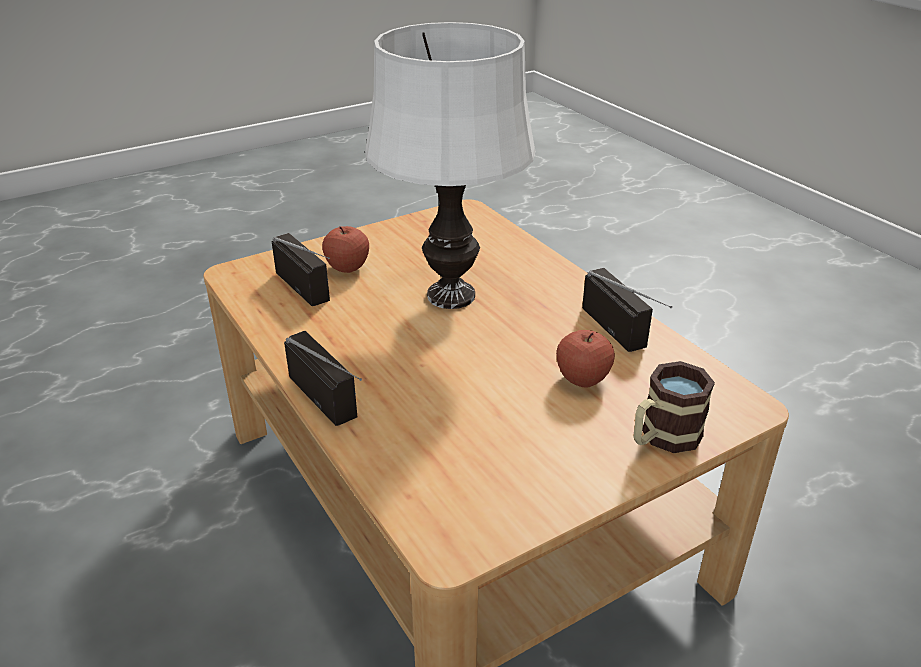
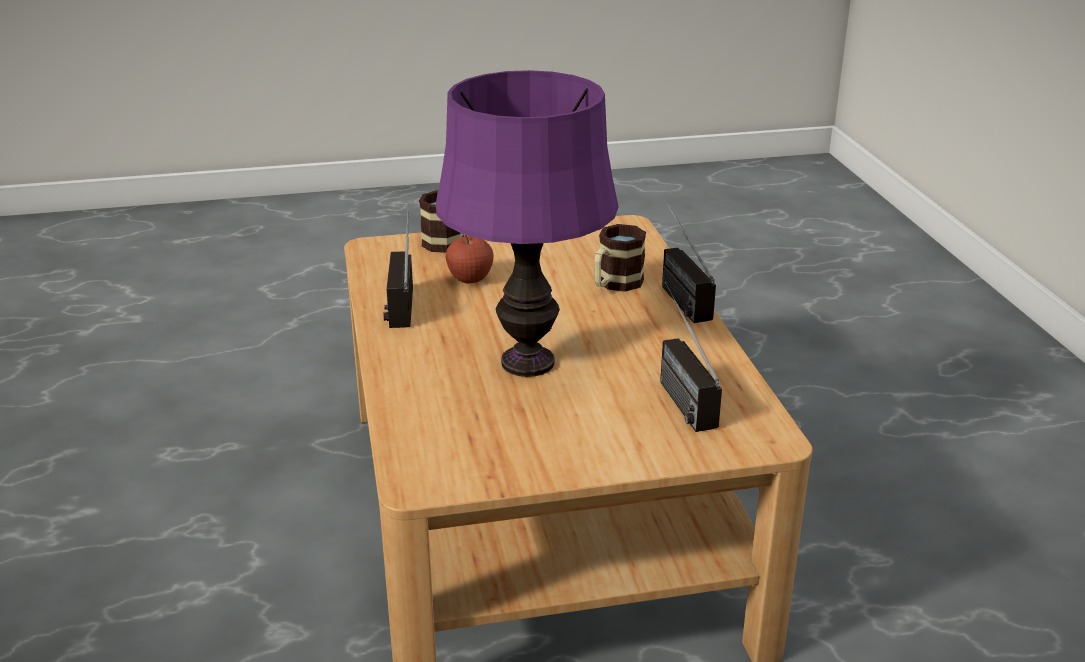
camera: 160 degrees left, 5 degrees down
apple [322,226,369,273] -> none
white table lamp [365,22,535,309] -> purple table lamp [436,70,619,377]
none -> mug [594,224,646,292]

